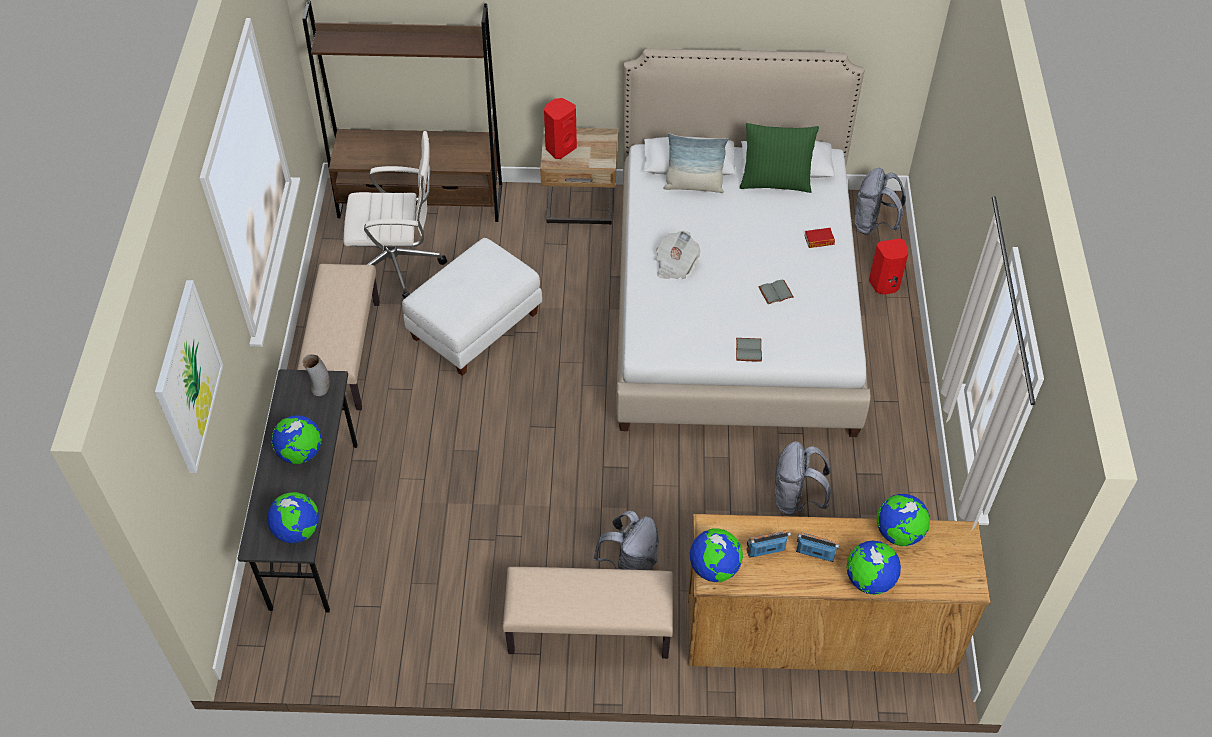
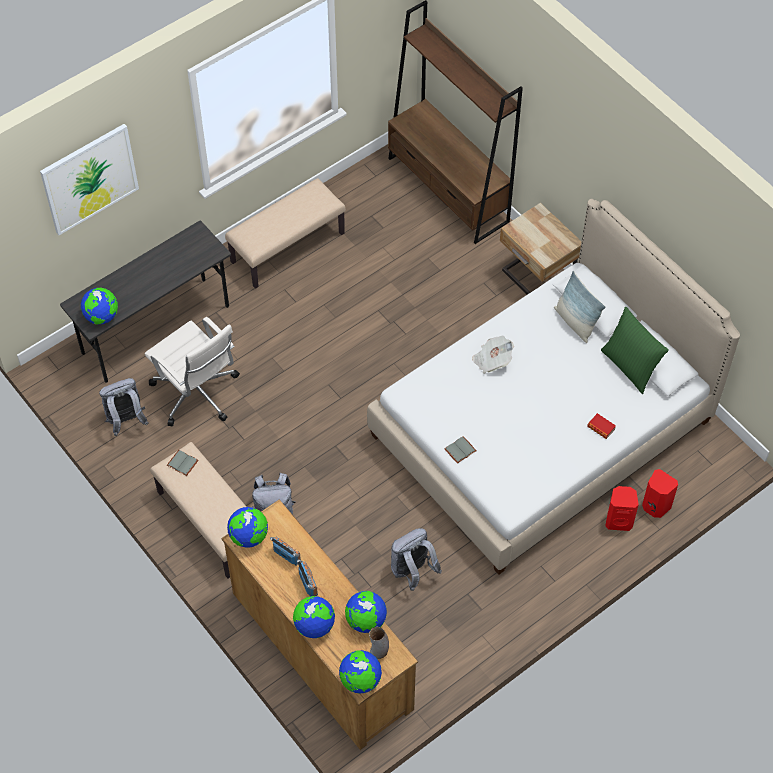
camera: 50 degrees right, 5 degrees up
globe [272,415,322,464] -> globe moved to [339,650,382,693]
vase [302,354,330,396] -> vase moved to [369,627,389,659]
white office chair [343,131,447,299] -> white office chair moved to [145,317,240,426]
white ottoman [402,238,542,376] -> none
red speaker [544,98,577,159] -> red speaker moved to [605,486,639,531]
grey book [758,280,793,304] -> grey book moved to [167,450,198,476]
grey backpack [855,168,906,235] -> grey backpack moved to [99,378,148,436]

